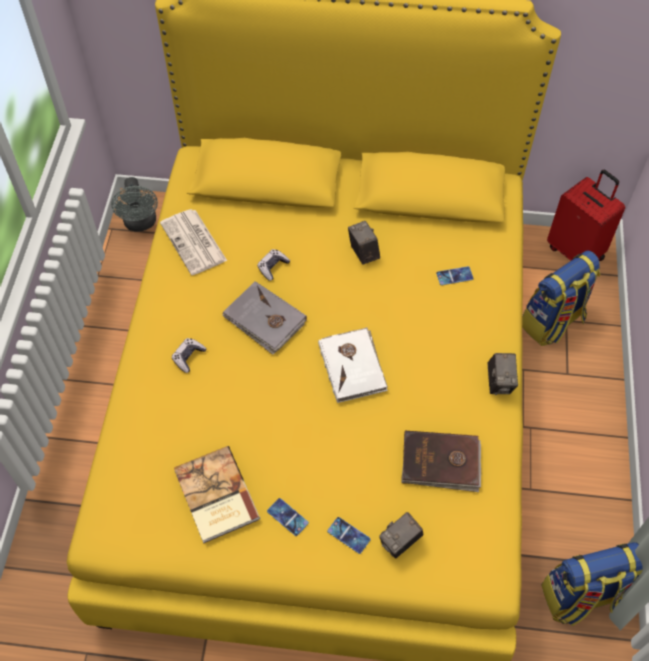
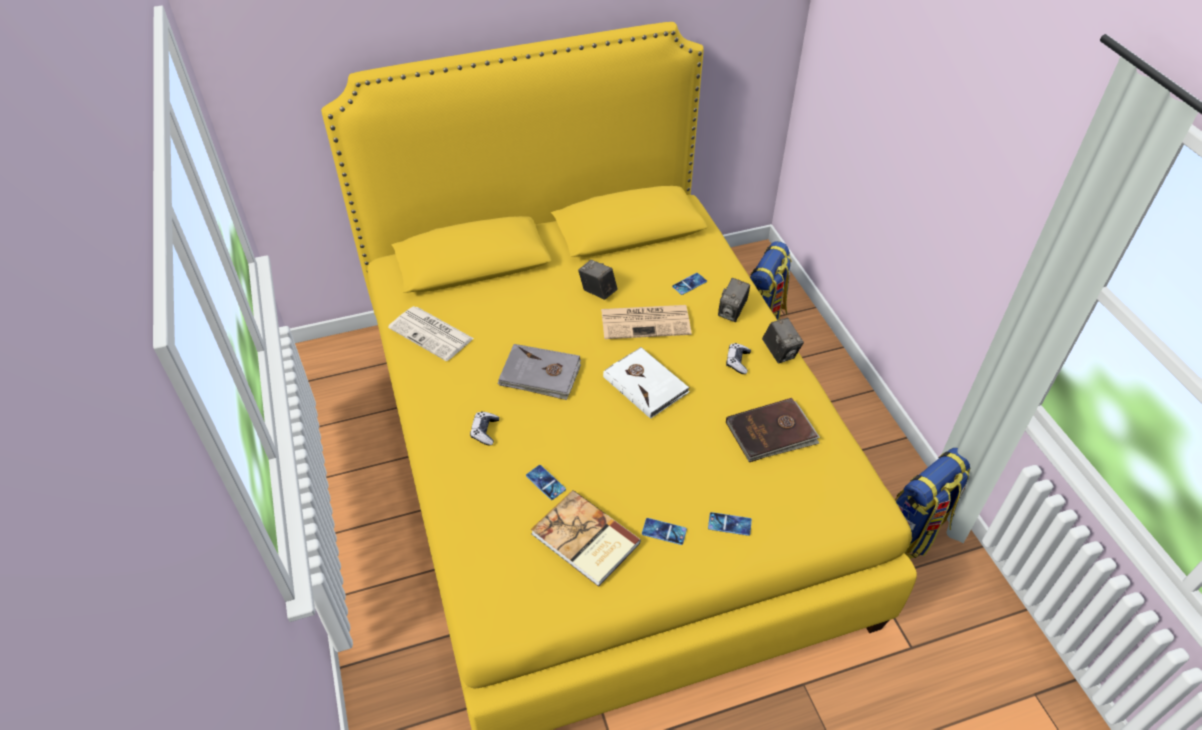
camera: 25 degrees left, 10 degrees down
grey fan [111,177,158,232] -> none
game controller [257,249,290,281] -> game controller moved to [726,343,751,374]
camera [379,512,424,559] -> camera moved to [718,278,750,322]
red suitcase [547,170,625,261] -> none
none -> phone [526,465,566,500]
none -> newspaper [601,305,691,339]

